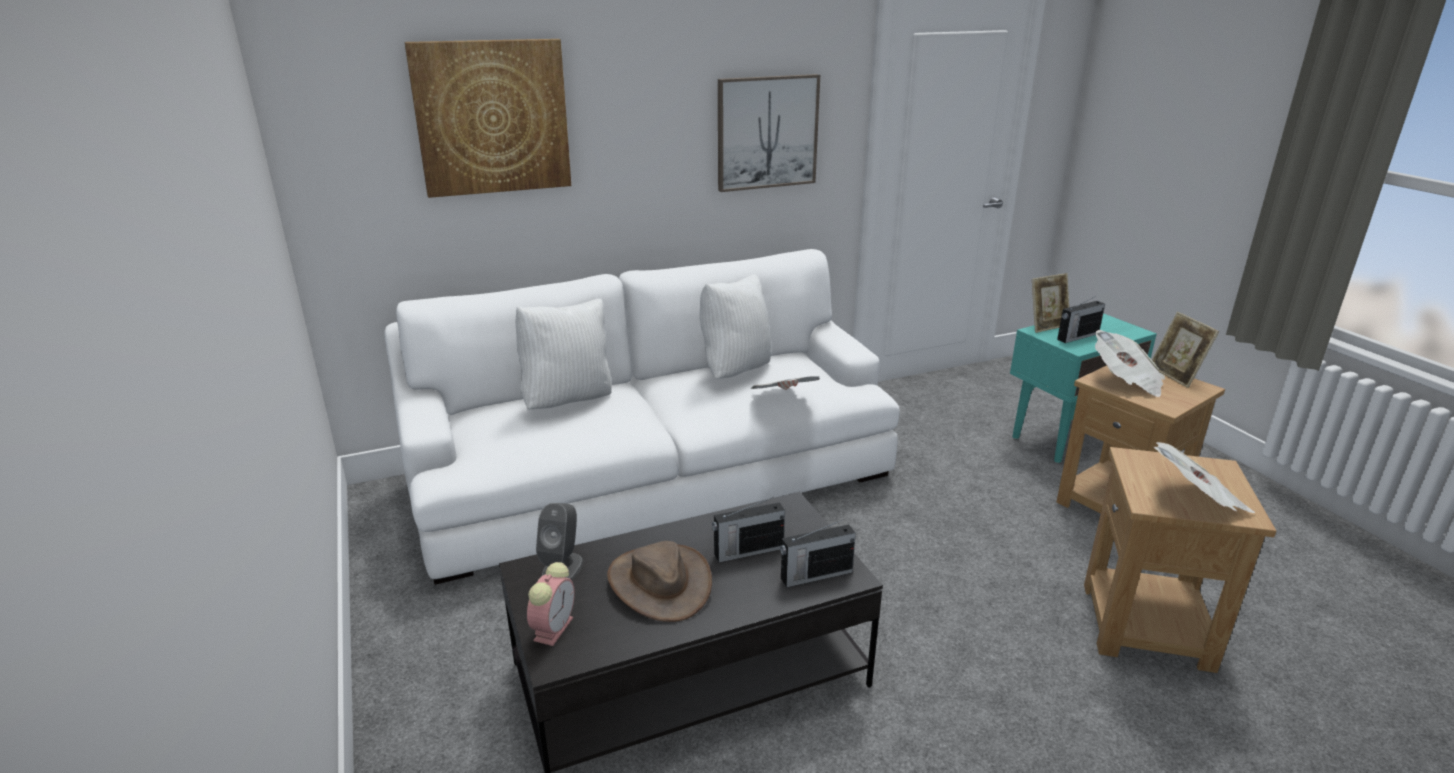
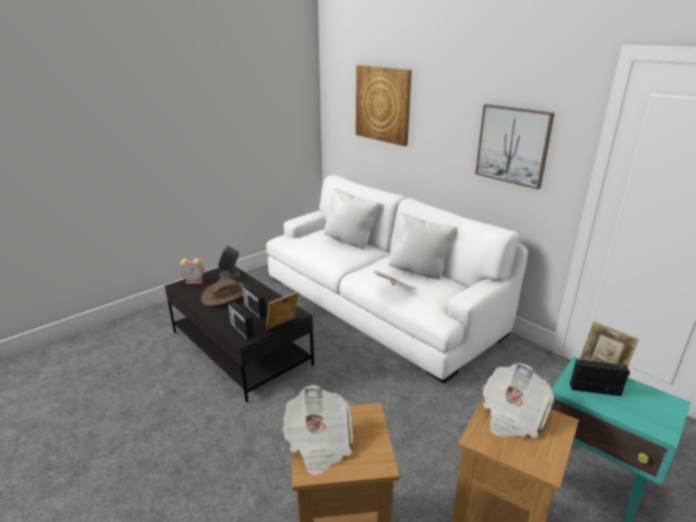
camera: 70 degrees right, 0 degrees up
radio [1057,294,1105,343] -> radio turned 150 degrees clockwise [570,357,630,396]
picture frame [1152,312,1219,388] -> picture frame moved to [266,292,299,330]

